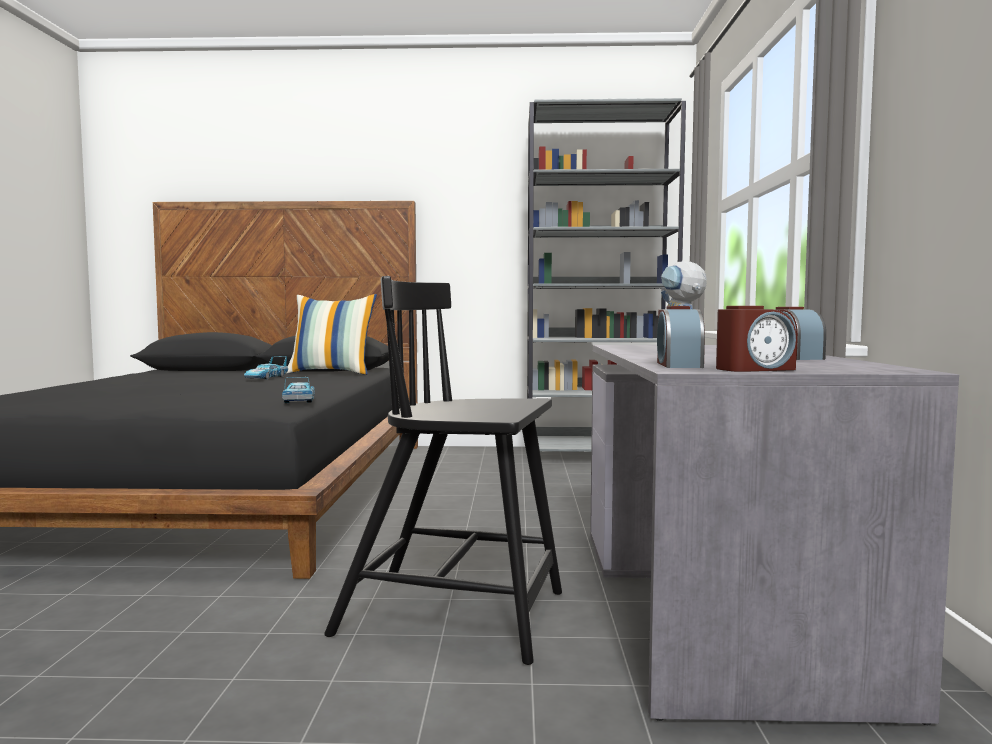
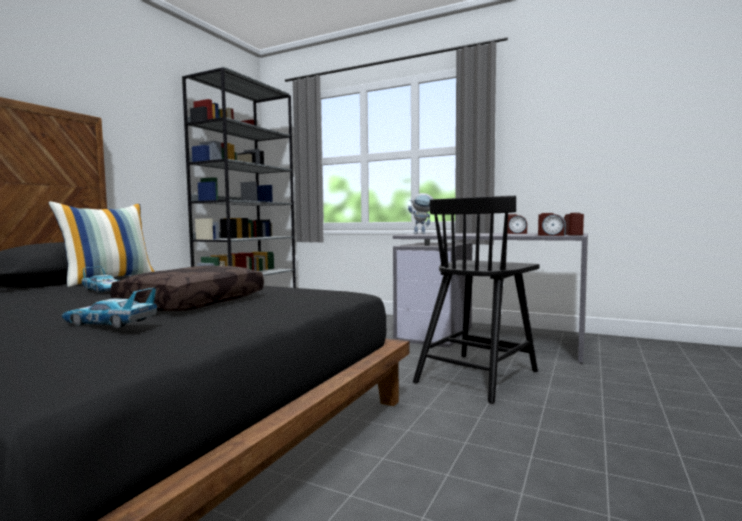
camera: 65 degrees left, 0 degrees up
toy car [282,377,315,403] -> toy car moved to [61,288,157,328]
none -> brown pillow [110,266,264,311]

